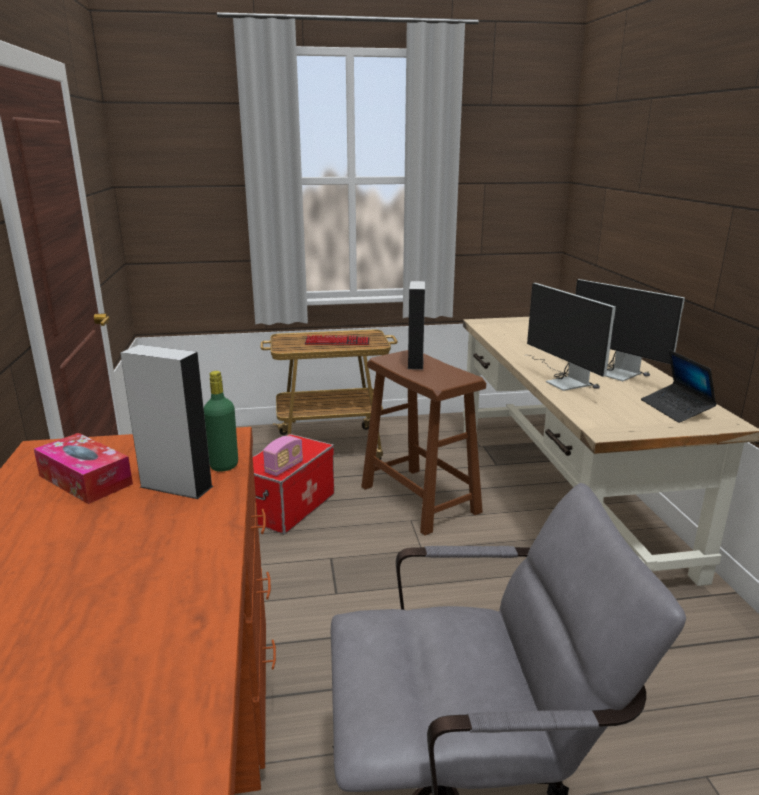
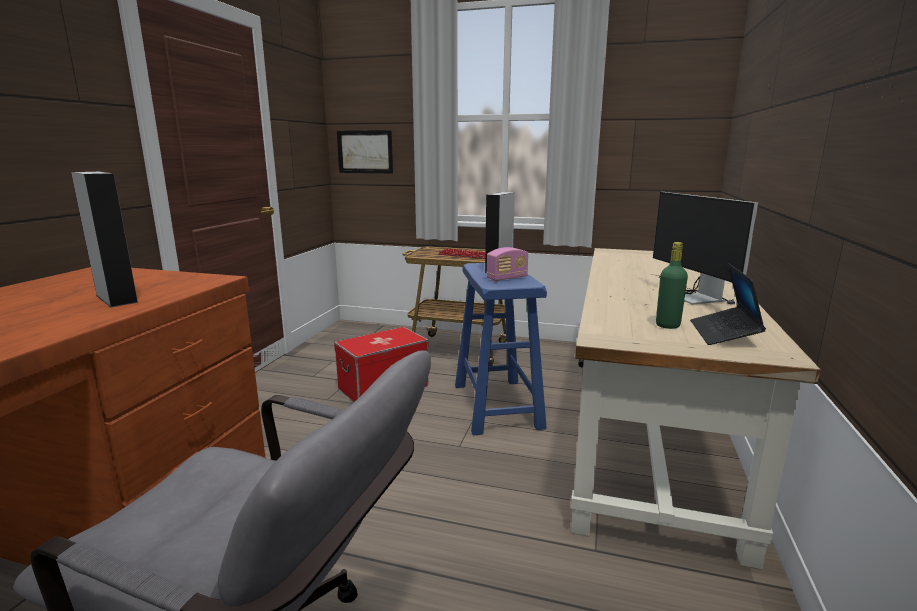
camera: 25 degrees right, 5 degrees down
tissue box [34,433,133,504] -> none
green bottle [204,371,238,472] -> green bottle moved to [656,242,688,329]
radio [263,436,303,476] -> radio moved to [486,247,528,281]
brown stool [361,350,486,536] -> blue stool [455,263,547,435]
monitor [527,283,616,391] -> none
none -> picture [337,130,393,173]

